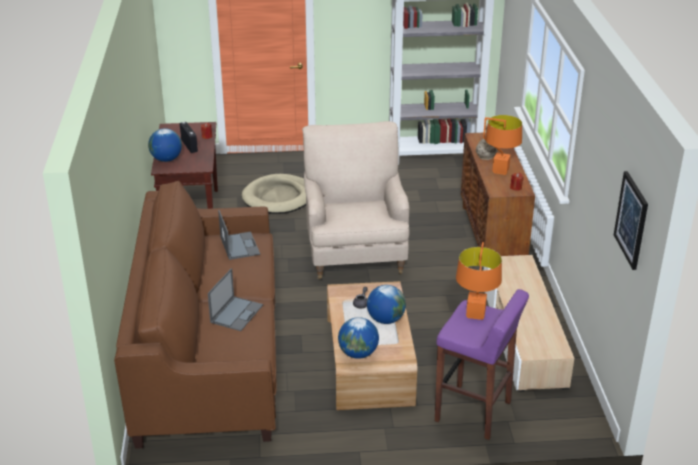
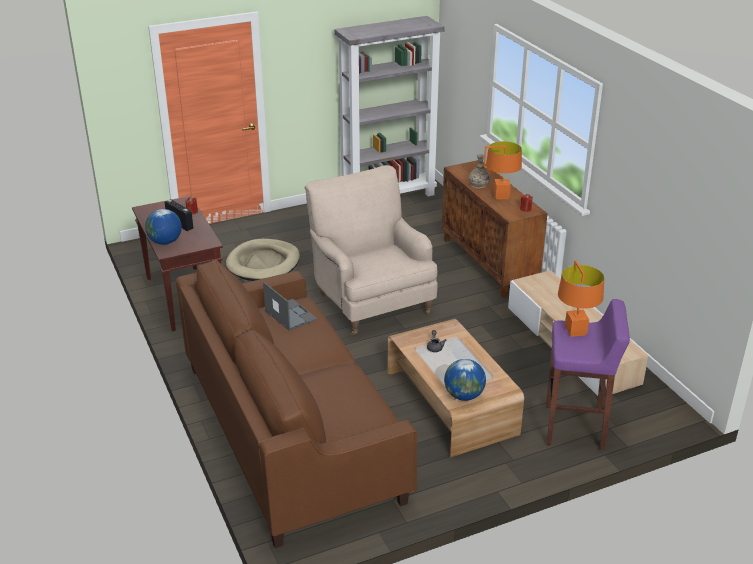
camera: 20 degrees left, 0 degrees up
laptop [208,268,263,331] -> none
globe [367,285,406,324] -> none
picture [614,171,648,270] -> none

